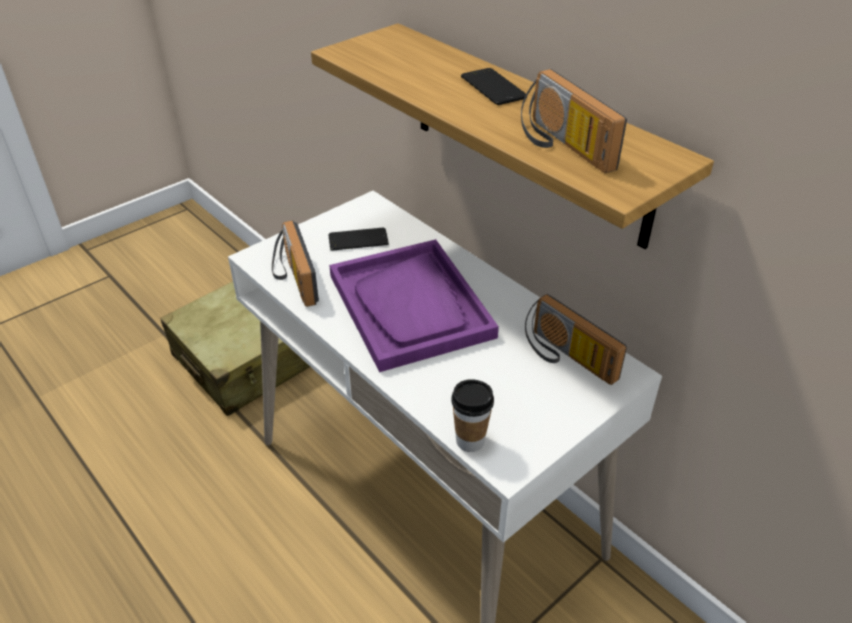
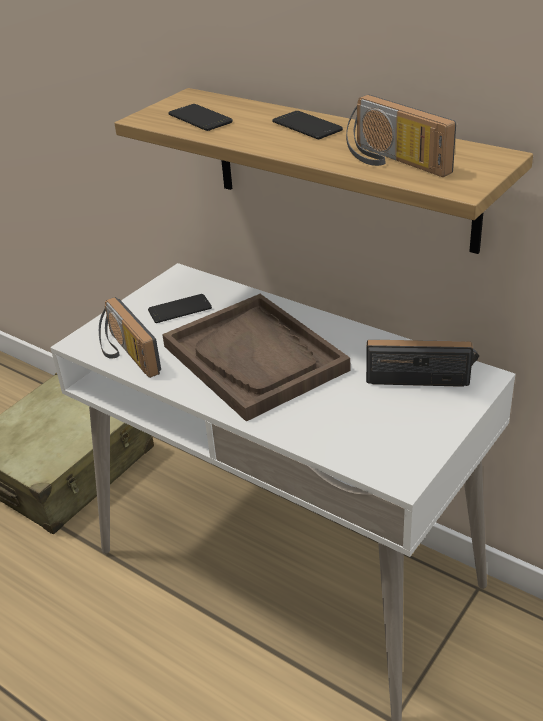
camera: 10 degrees left, 5 degrees down
purple tray [329,239,499,372] -> brown tray [162,294,350,422]
cup [451,379,494,452] -> none
radio [525,294,627,385] -> radio turned 150 degrees clockwise [366,340,479,387]
none -> phone [168,104,233,131]

